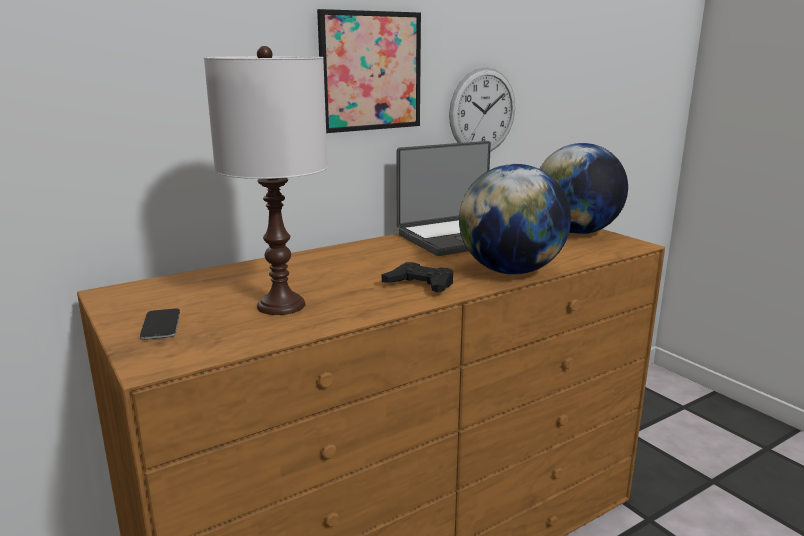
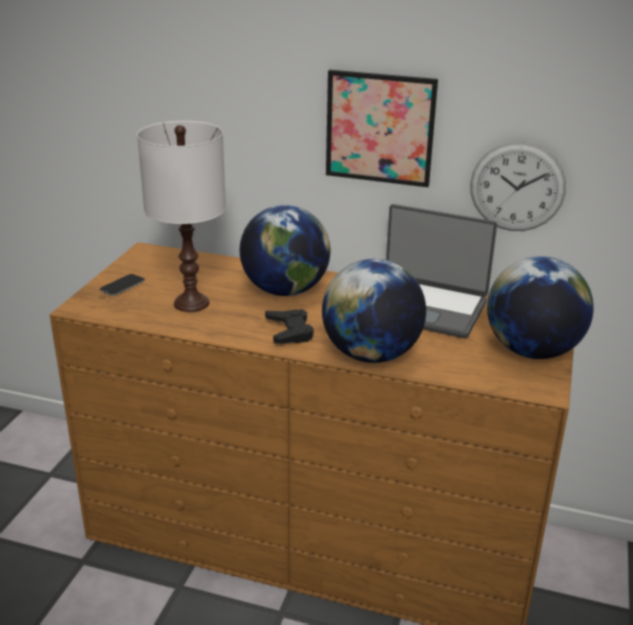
camera: 50 degrees right, 10 degrees up
none -> globe [240,205,331,296]

